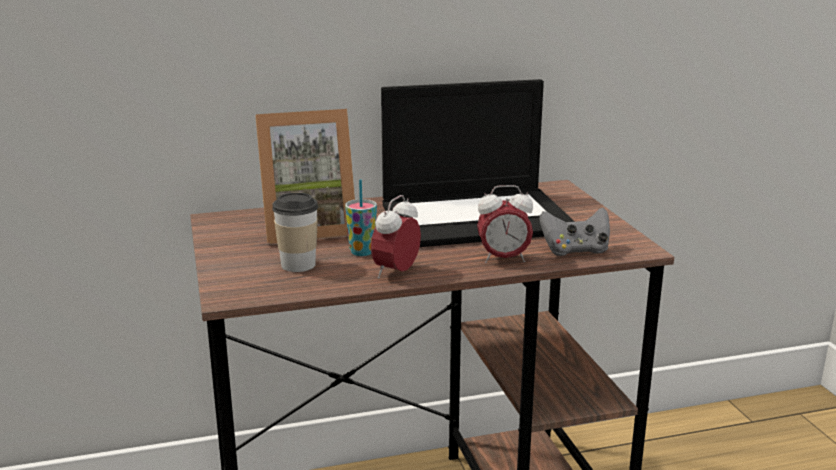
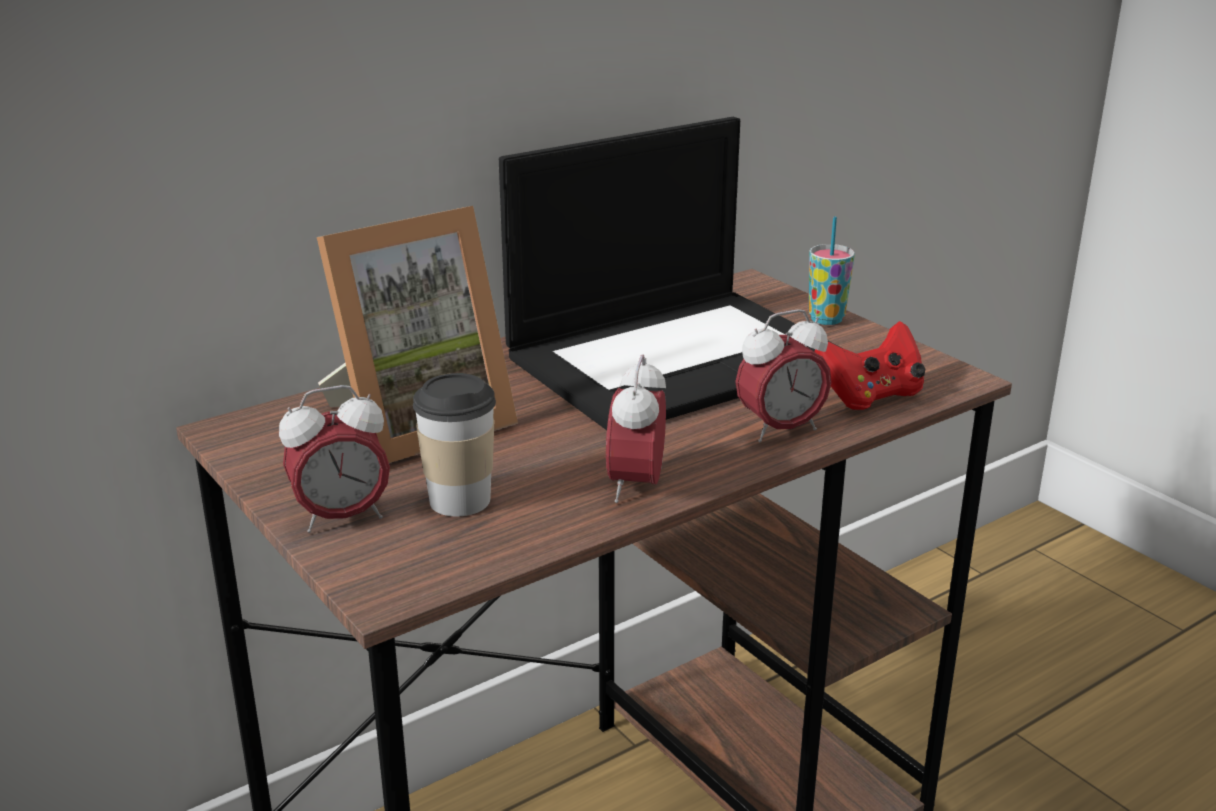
camera: 20 degrees left, 5 degrees up
cup [345,179,377,256] -> cup moved to [809,216,855,325]
grey game controller [539,208,610,256] -> red game controller [814,321,925,410]
none -> alarm clock [279,385,390,533]

